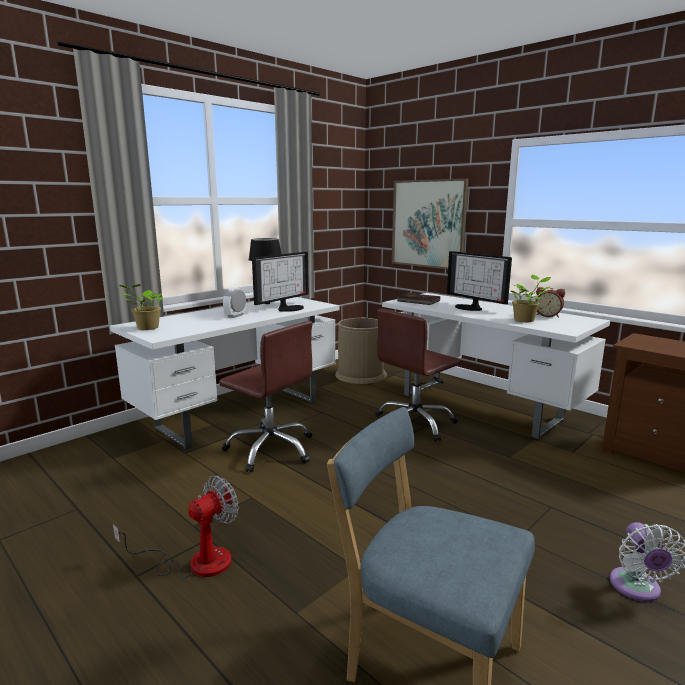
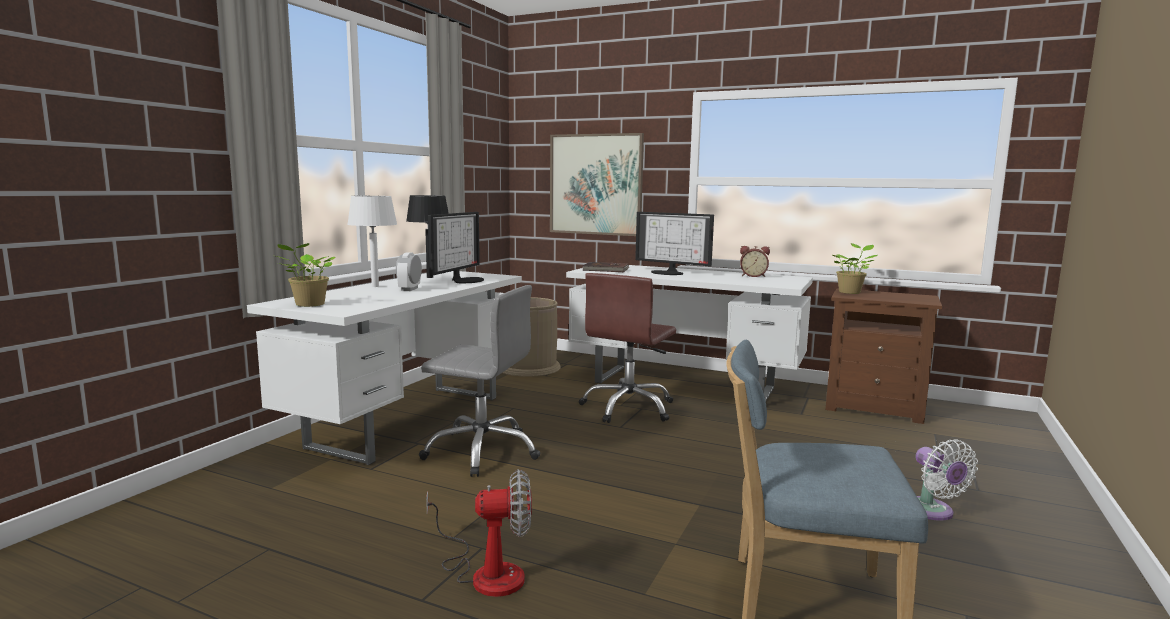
camera: 20 degrees left, 5 degrees down
fan [113,475,239,578] -> fan turned 60 degrees clockwise [426,469,532,597]
brown office chair [219,321,312,472] -> grey office chair [419,285,541,477]
potted plant [511,275,551,322] -> potted plant moved to [833,243,877,294]
none -> white table lamp [347,196,397,287]

